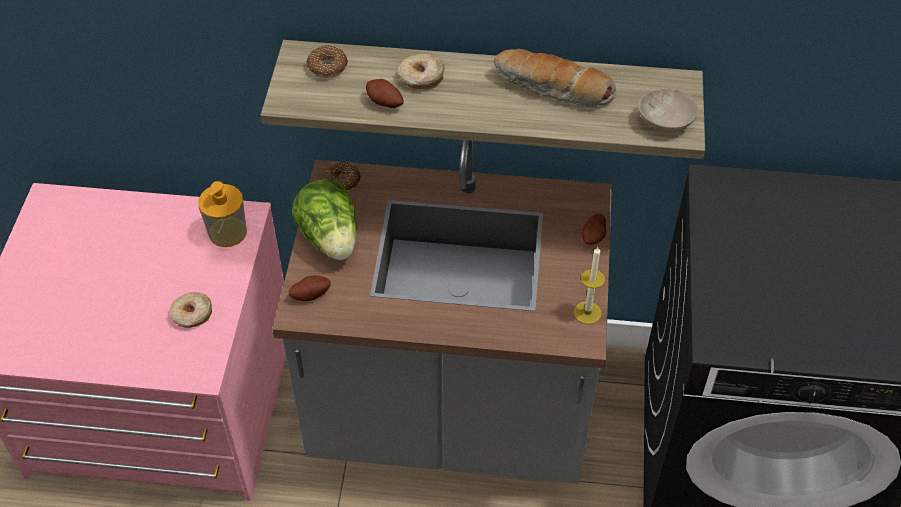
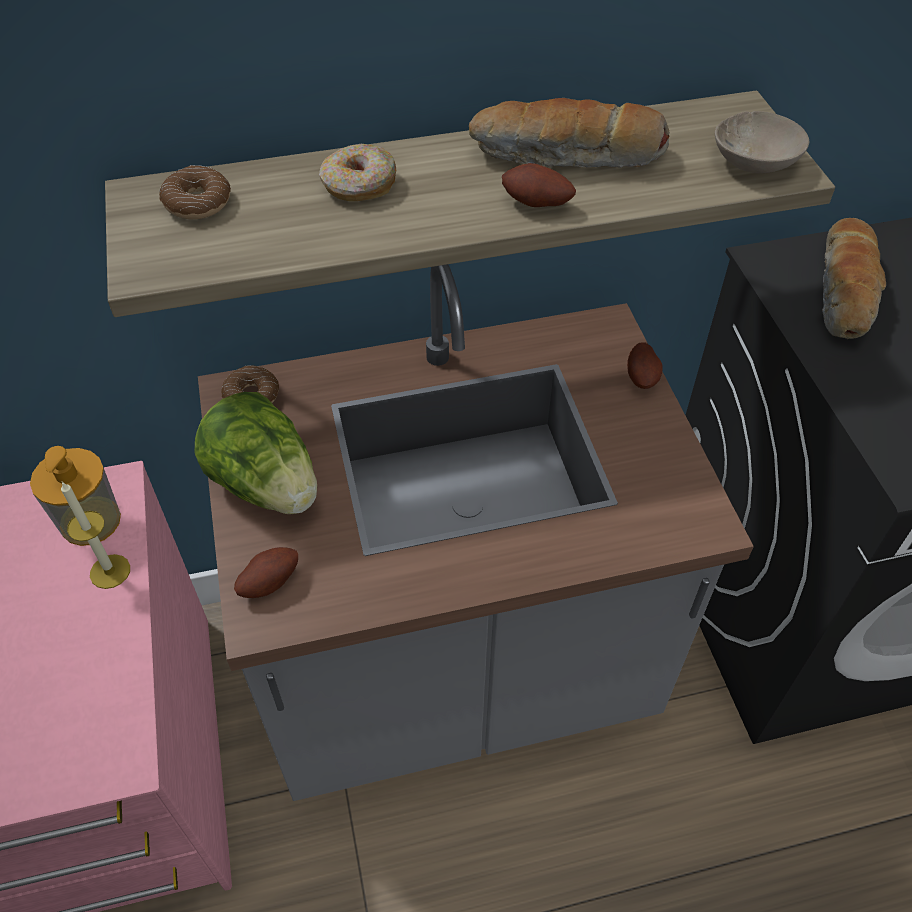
camera: 20 degrees left, 0 degrees up
donut [169,292,212,328] -> none
potato [366,79,404,108] -> potato moved to [502,163,576,207]
candle [574,247,605,324] -> candle moved to [61,482,130,589]
none -> bread [822,218,886,339]

